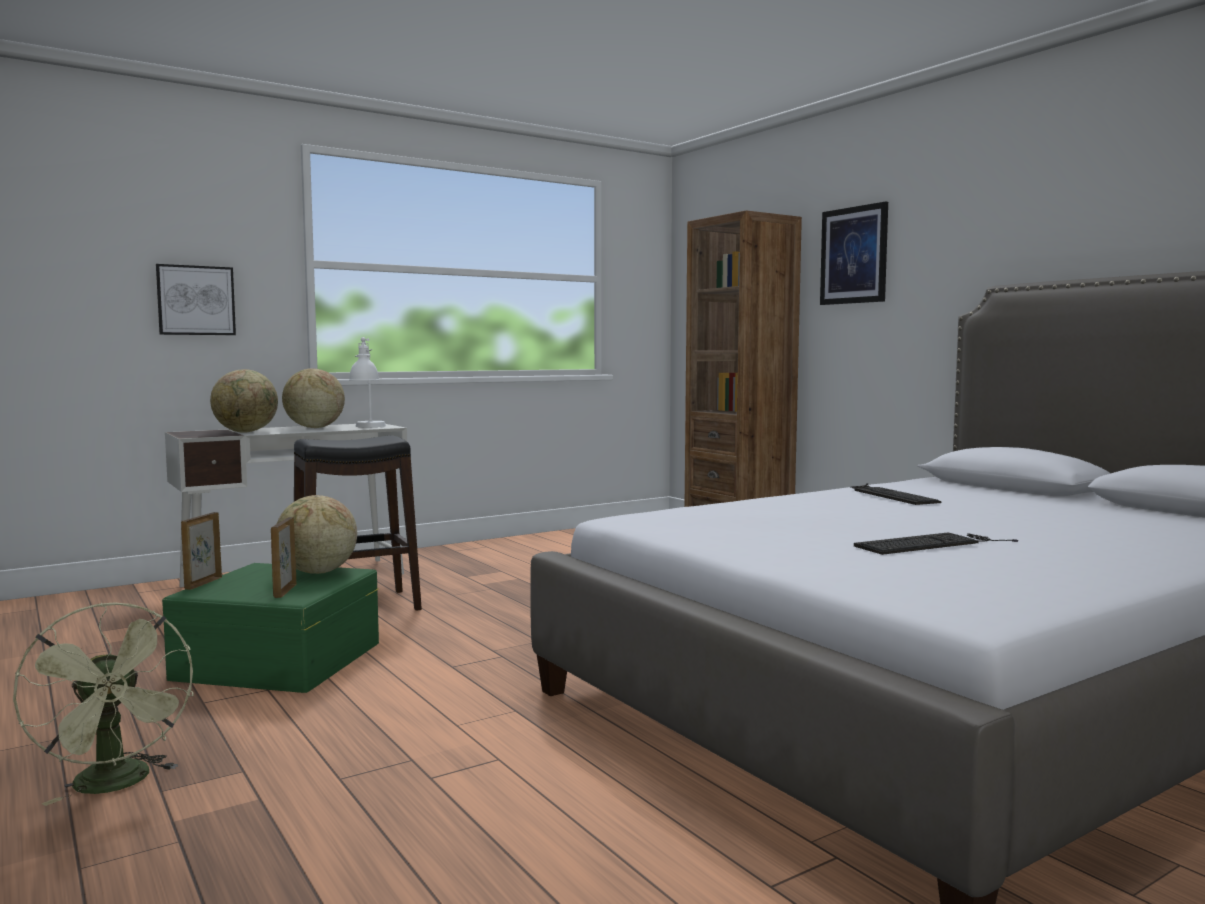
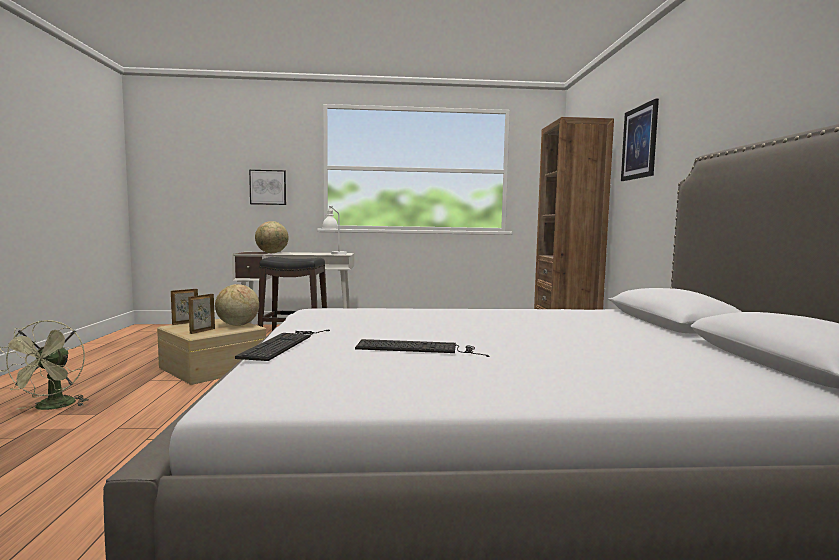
camera: 30 degrees right, 0 degrees up
green storage box [162,563,379,693] -> beige storage box [157,319,266,385]
globe [282,368,345,428] -> none
keyboard [851,483,942,505] -> keyboard moved to [235,330,330,361]

